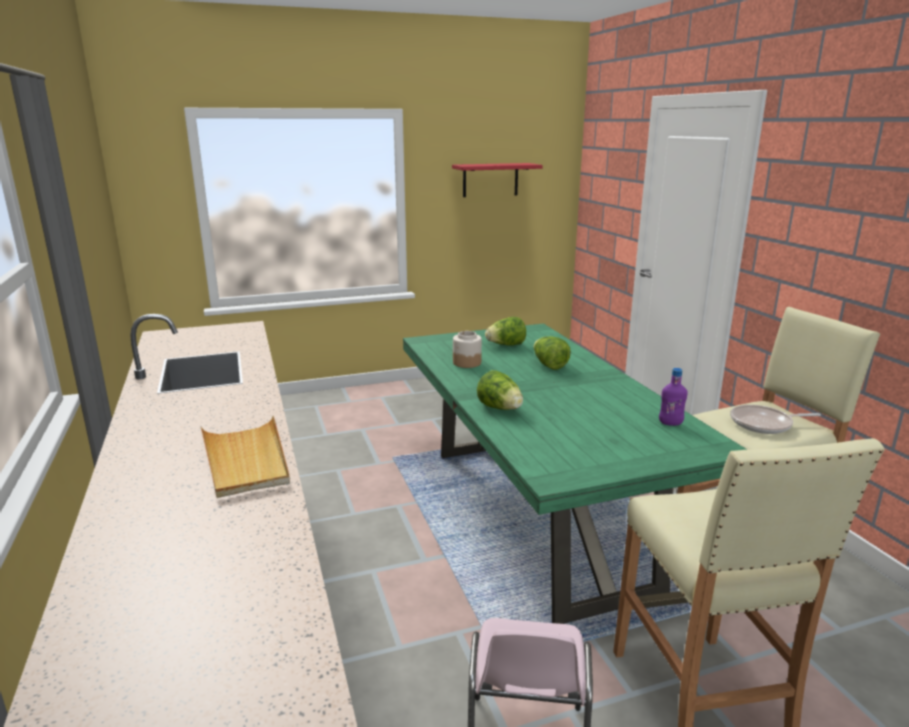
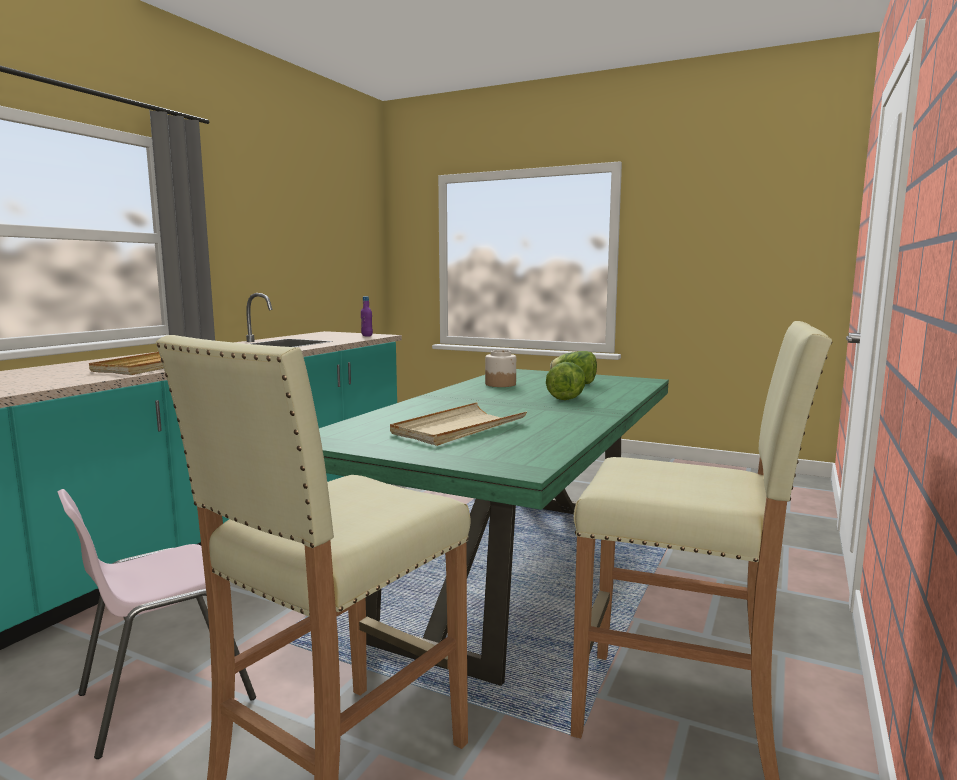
camera: 45 degrees right, 10 degrees down
red shelf [452,163,543,197] -> none
lettuce [477,370,523,410] -> none
purple bottle [659,368,688,426] -> purple bottle moved to [361,296,373,337]
frying pan [730,405,821,434] -> none
none -> beige tray [390,402,527,446]

